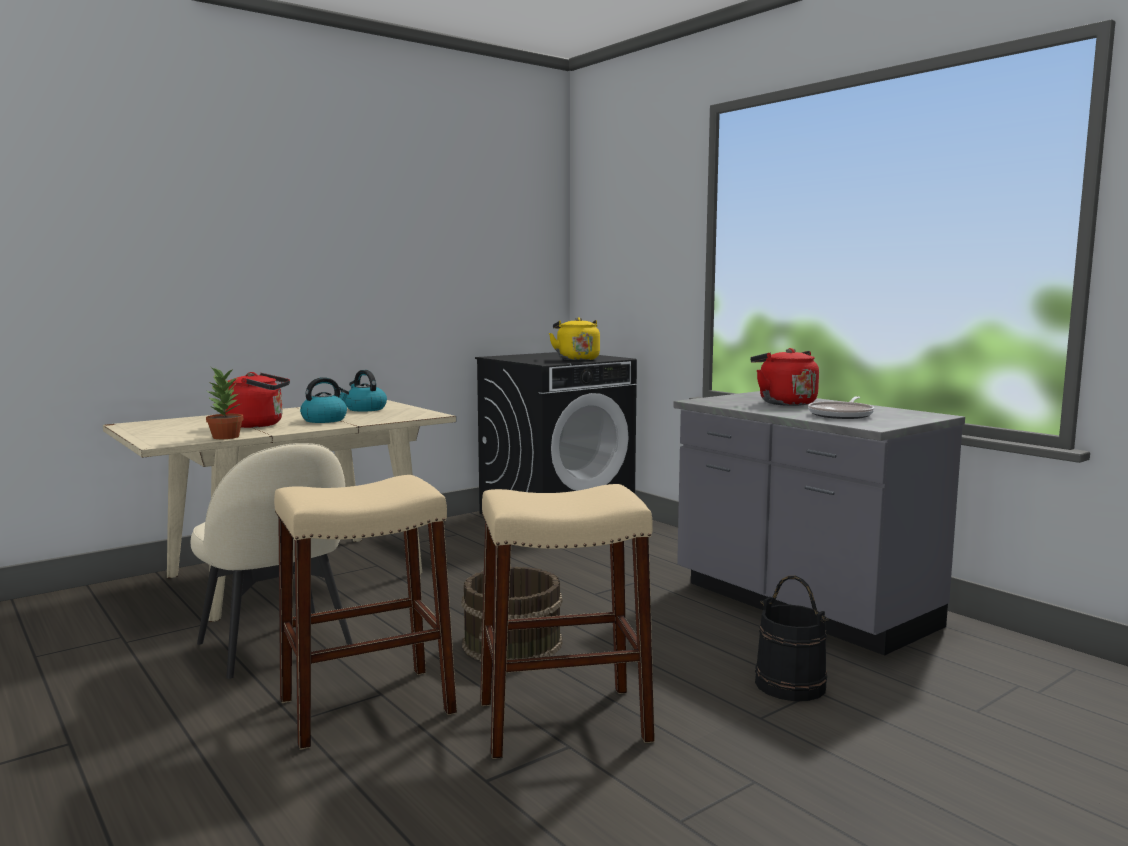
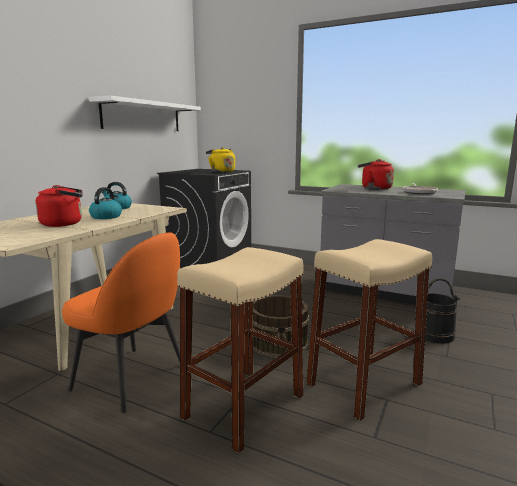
camera: 25 degrees left, 5 degrees up
beige chair [191,443,353,679] -> orange chair [62,232,180,413]
potted plant [206,367,244,439] -> none
none -> white shelf [89,96,201,131]

